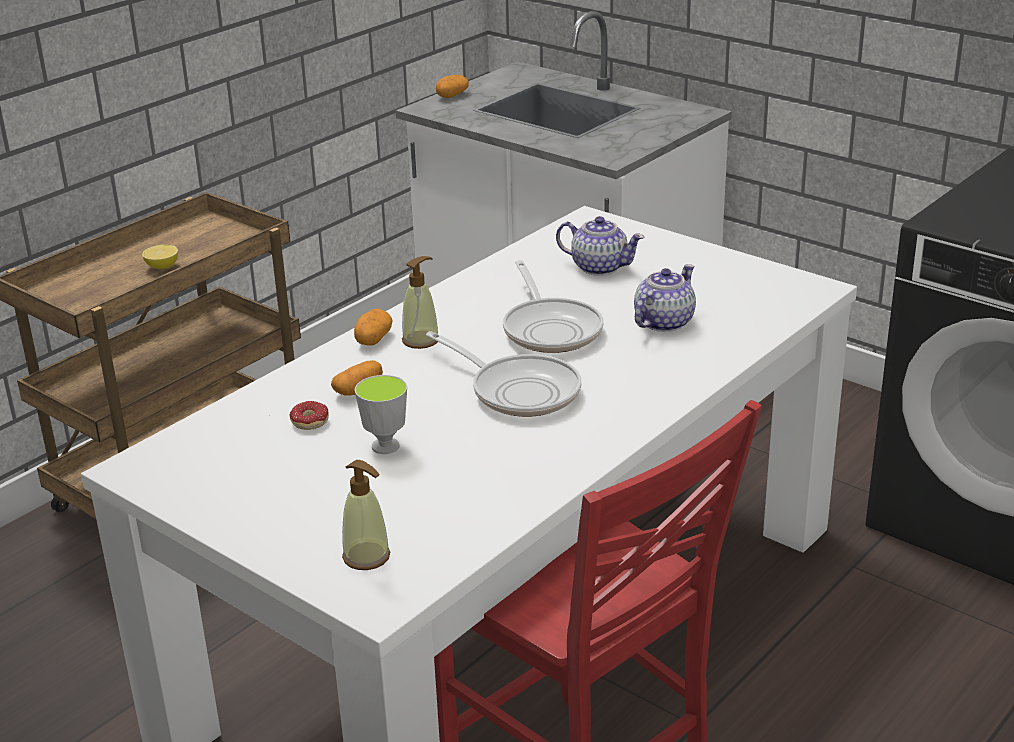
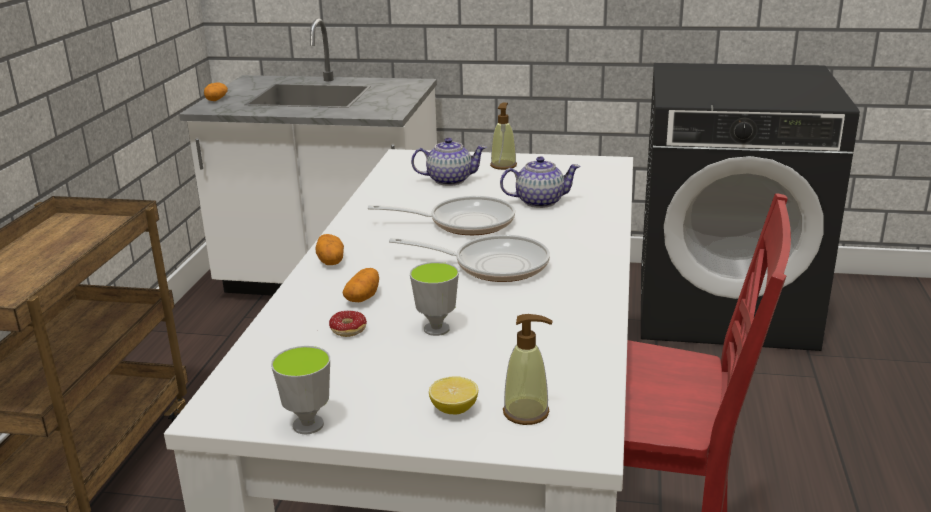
camera: 30 degrees left, 5 degrees down
lemon [142,245,178,270] -> lemon moved to [429,377,478,414]
soap dispenser [402,256,438,349] -> soap dispenser moved to [490,103,517,170]
frying pan [503,260,603,353] -> frying pan turned 45 degrees counterclockwise [368,196,515,235]
teapot [634,264,696,332] -> teapot turned 75 degrees clockwise [500,156,581,208]
none -> cup [271,346,330,434]

